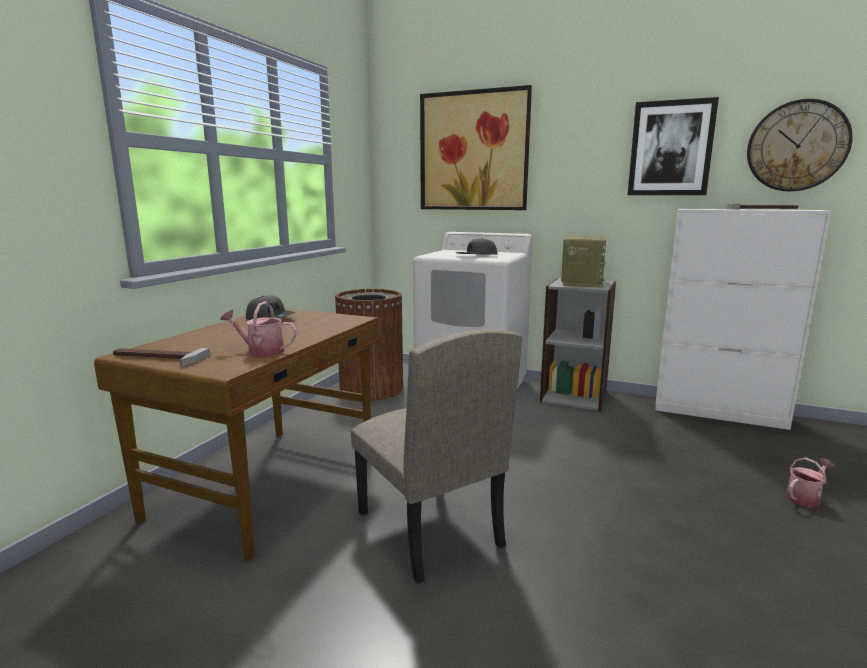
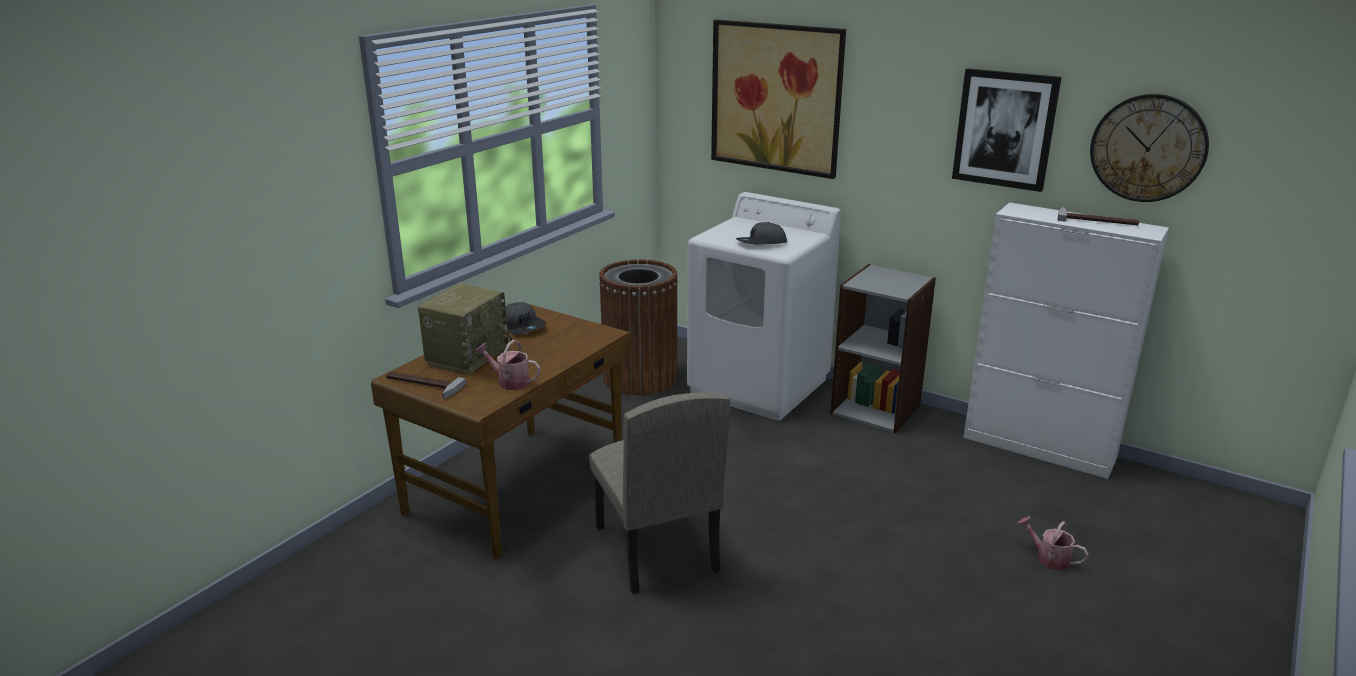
camera: 10 degrees right, 10 degrees up
radio [561,235,606,287] -> radio moved to [418,284,512,376]
watering can [785,457,835,507] -> watering can turned 120 degrees counterclockwise [1018,516,1089,571]

